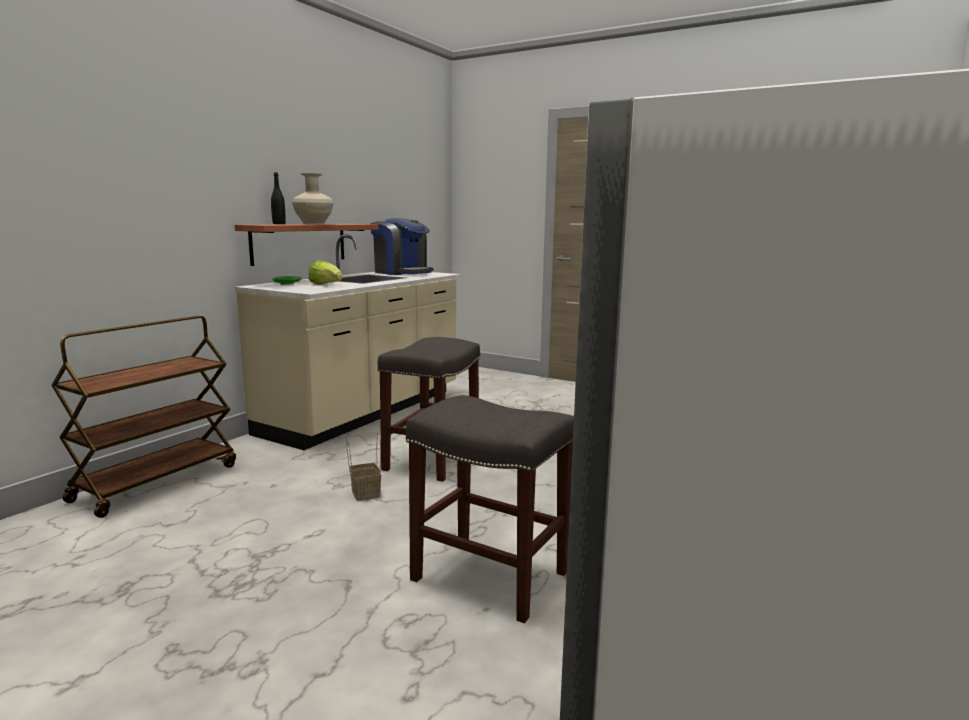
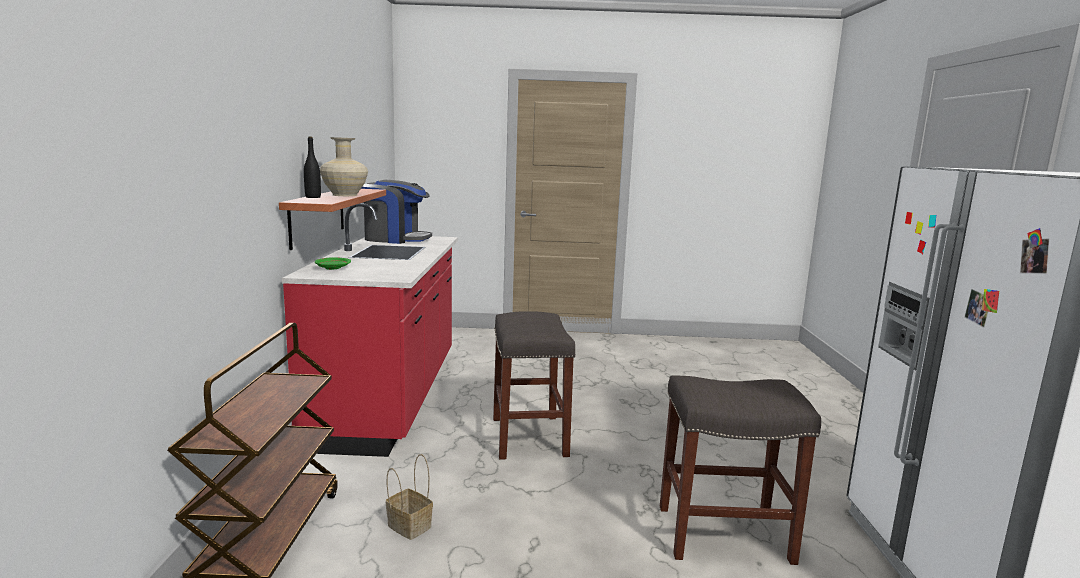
camera: 30 degrees left, 0 degrees up
beige counter [235,234,461,450] -> red counter [282,203,458,457]
lettuce [308,260,343,285] -> none
basket [346,433,381,501] -> basket moved to [386,454,433,540]

